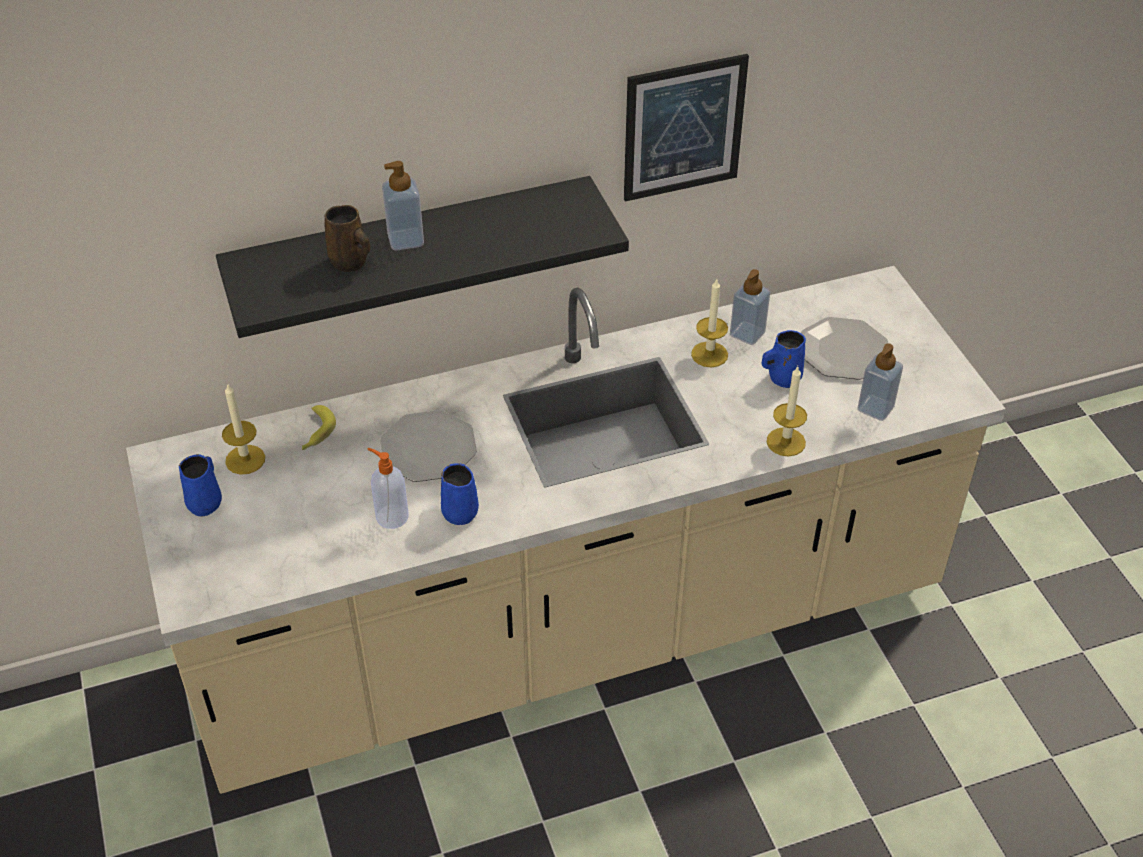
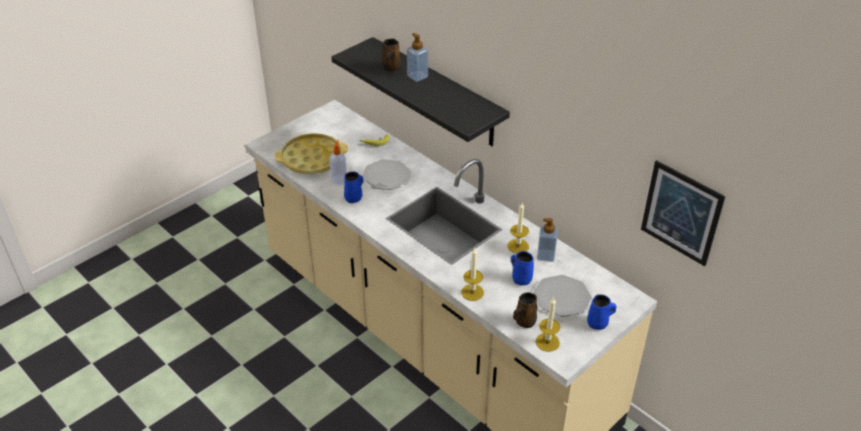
camera: 65 degrees right, 5 degrees down
blue mug [179,454,222,517] -> blue mug moved to [587,294,617,330]
candle [222,383,265,475] -> candle moved to [535,297,560,352]
picture [624,54,749,202] -> picture moved to [641,160,725,266]
soap dispenser [857,343,903,421] -> brown mug [513,292,537,328]
none -> yellow tray [275,133,348,174]

